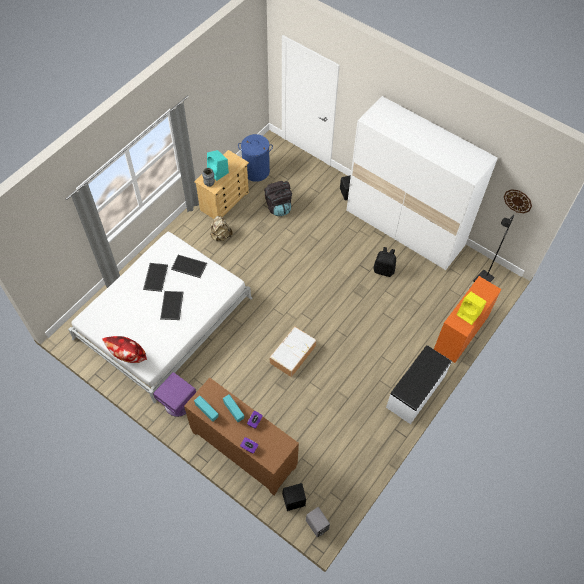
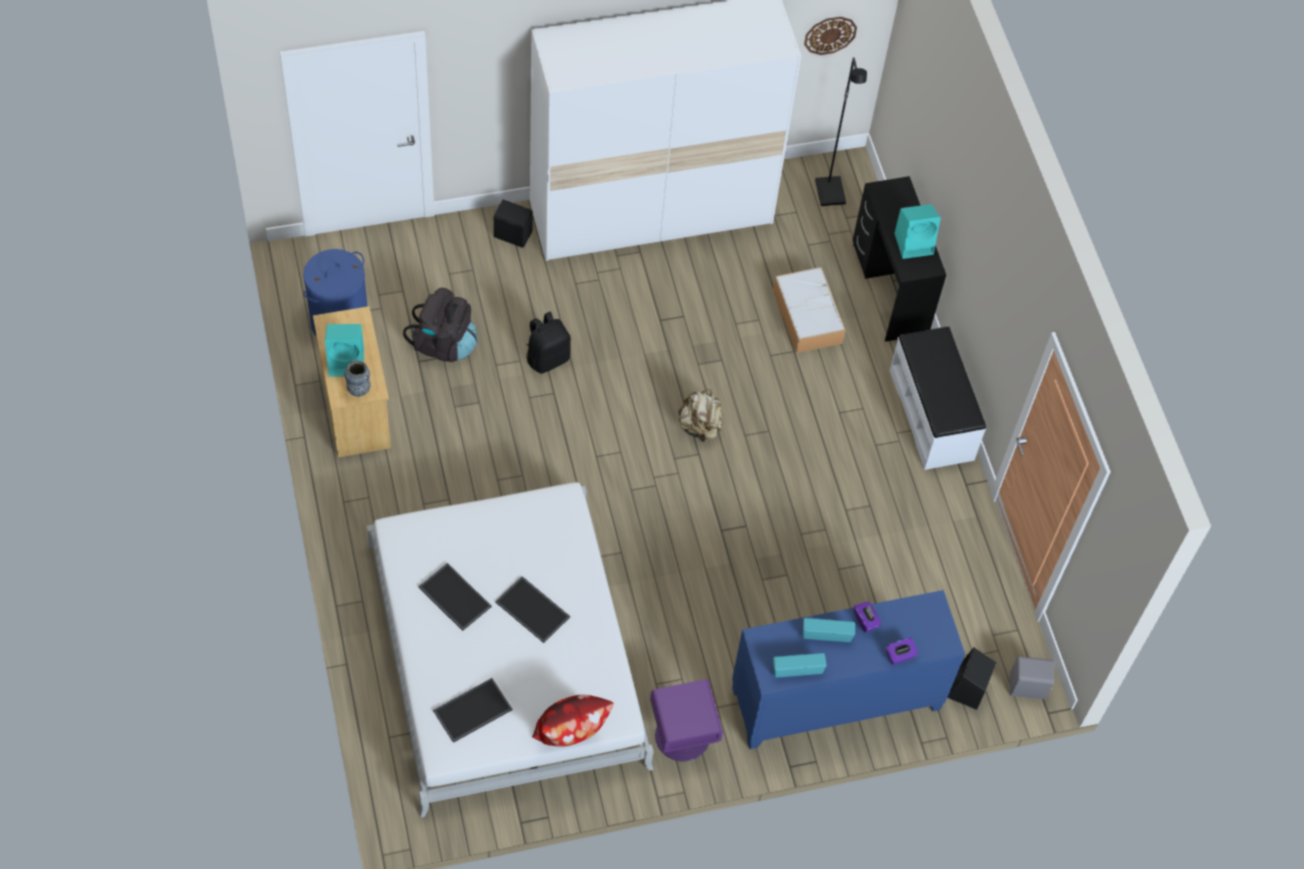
camera: 55 degrees left, 0 degrees up
tray [171,255,207,278] -> tray moved to [433,678,513,743]
brown cabinet [184,378,299,495] -> blue cabinet [732,590,965,749]
beige backpack [210,216,233,241] -> beige backpack moved to [679,389,723,442]
storage box [270,326,316,377] -> storage box moved to [773,267,846,353]
black backpack [374,247,396,277] -> black backpack moved to [526,312,571,374]
orange desk [434,276,502,363] -> black desk [853,176,946,342]
yellow speaker [457,292,486,325] -> turquoise speaker [894,204,941,259]

